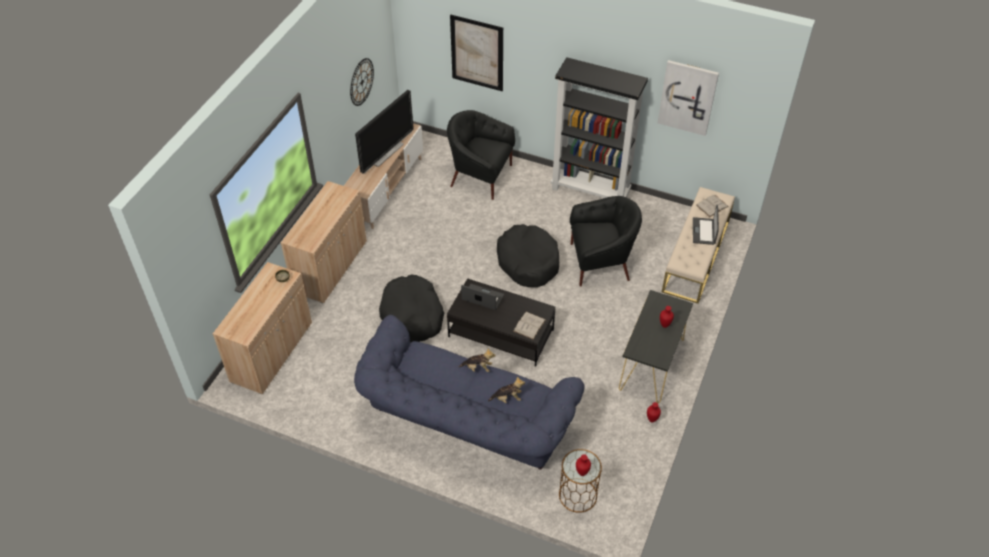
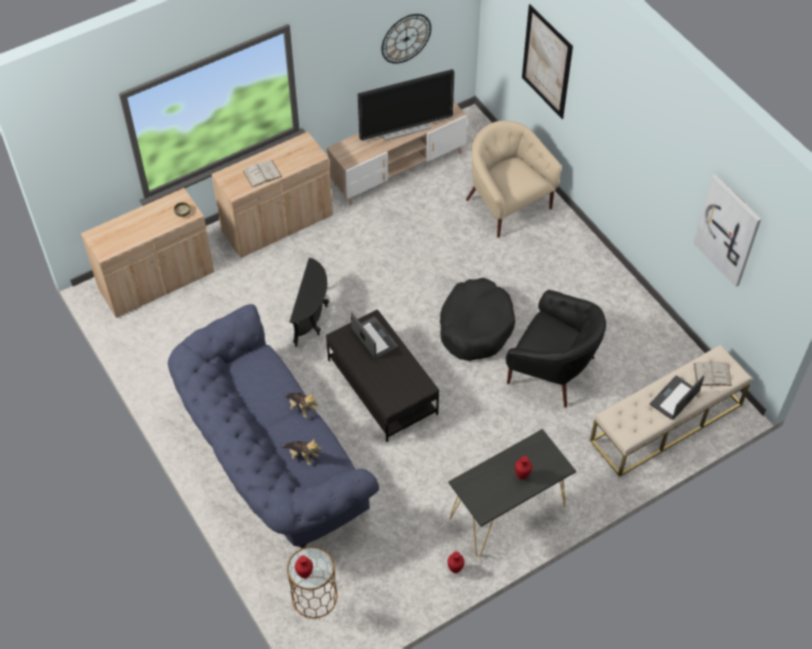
camera: 35 degrees right, 5 degrees up
black dog bed [379,275,444,343] -> black side table [290,258,329,347]
black armchair [447,110,515,200] -> beige armchair [466,120,562,238]
white book [514,312,546,339] -> white book moved to [243,160,282,188]
black bookcase [551,57,648,198] -> none

